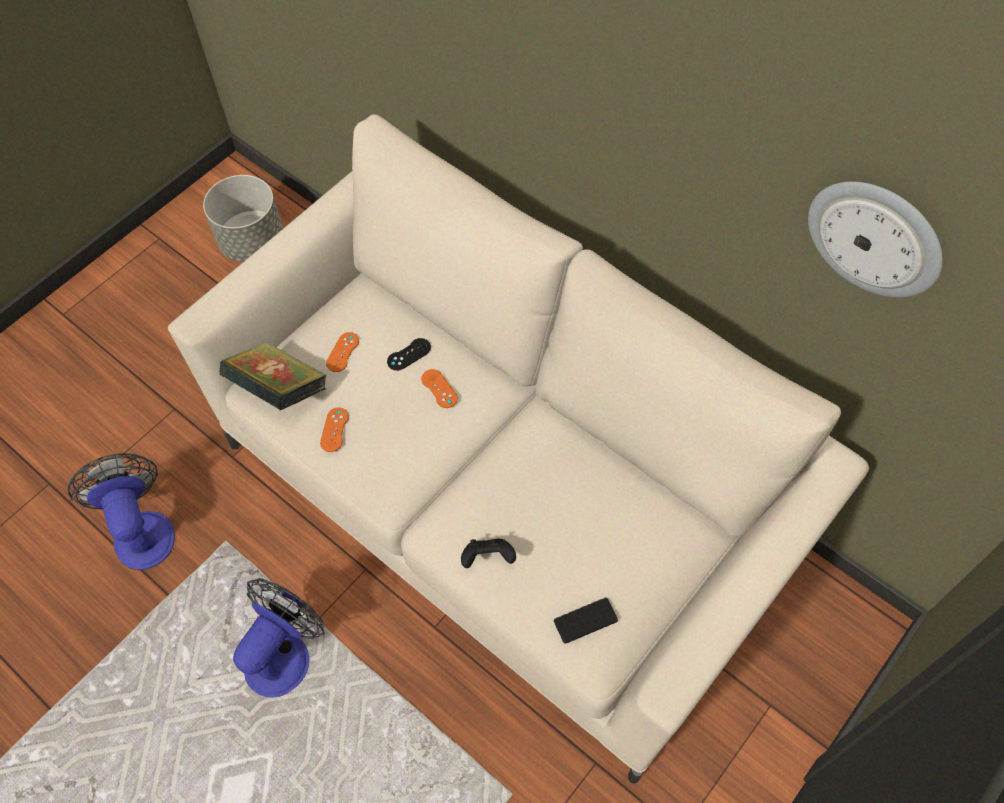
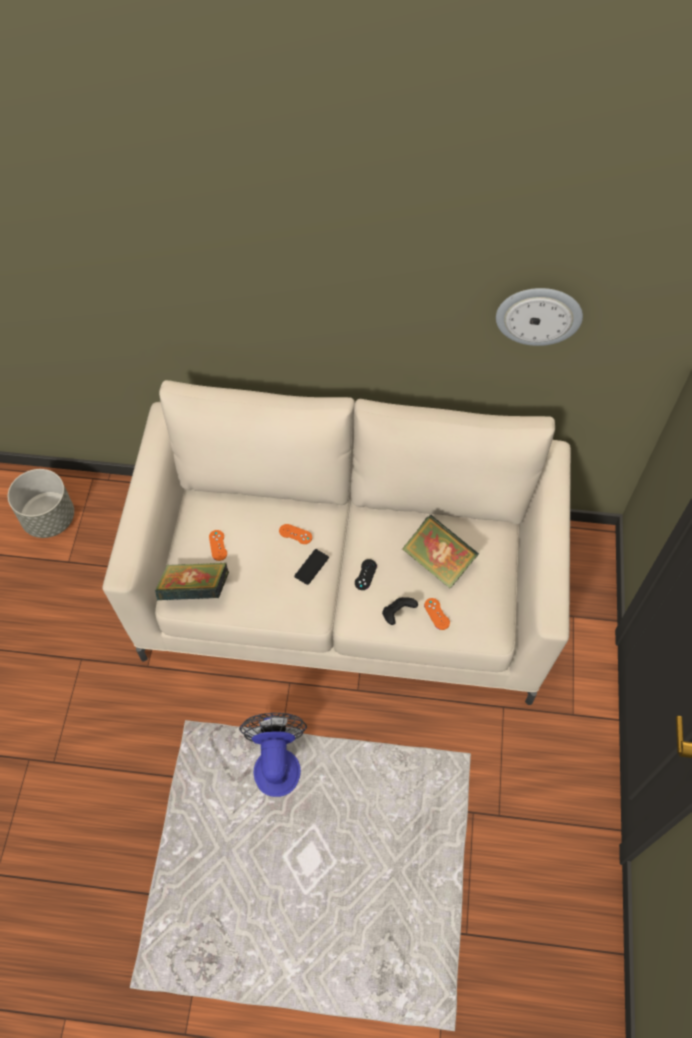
camera: 35 degrees left, 0 degrees up
fan [67,453,175,570] -> none
orange game controller [320,408,349,452] -> orange game controller moved to [424,598,450,630]
black game controller [387,338,431,371] -> black game controller moved to [355,559,377,590]
phone [554,598,618,644] -> phone moved to [294,549,329,585]
none -> book [402,515,479,588]

